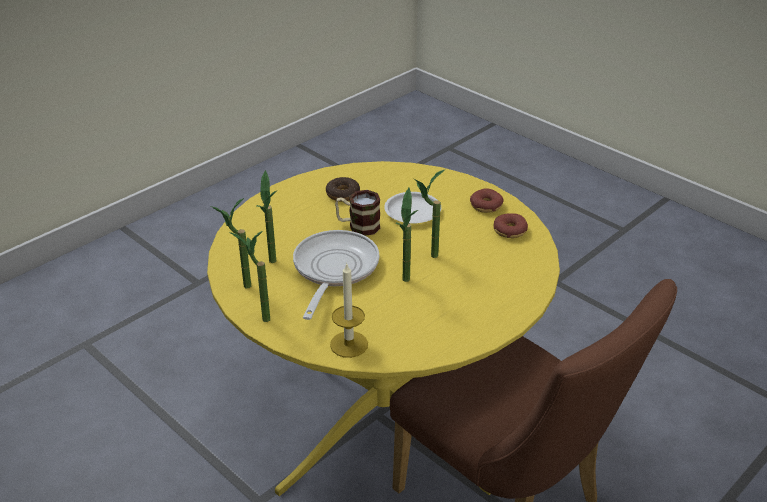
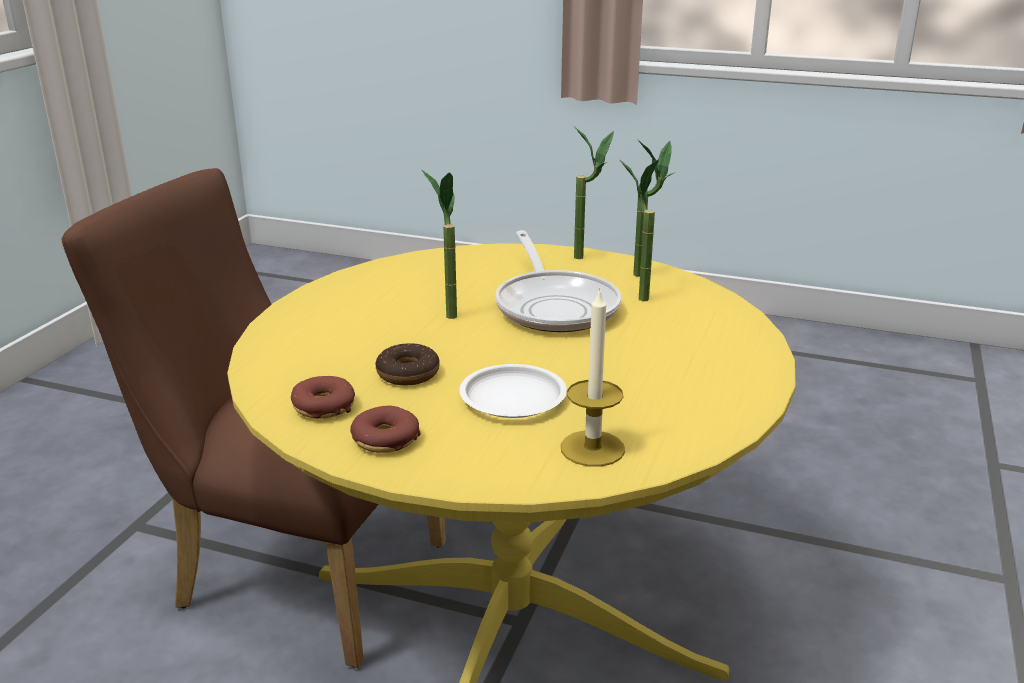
camera: 155 degrees right, 10 degrees down
donut [326,177,360,202] -> donut moved to [376,343,440,385]
candle [330,263,368,358] -> candle moved to [561,288,625,467]
mug [335,190,381,236] -> none
potted plant [414,170,444,258] -> none

